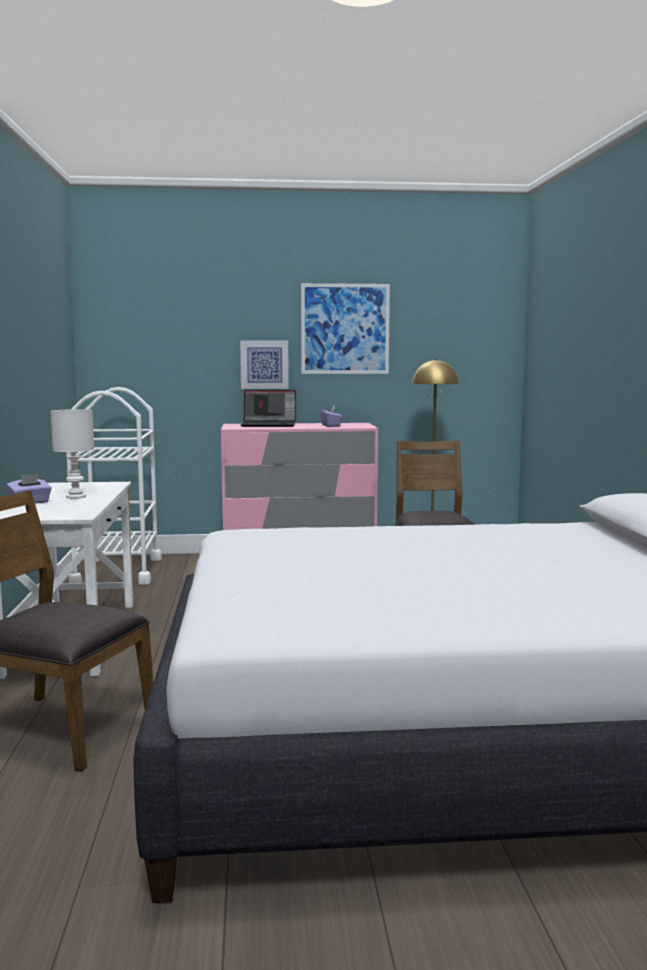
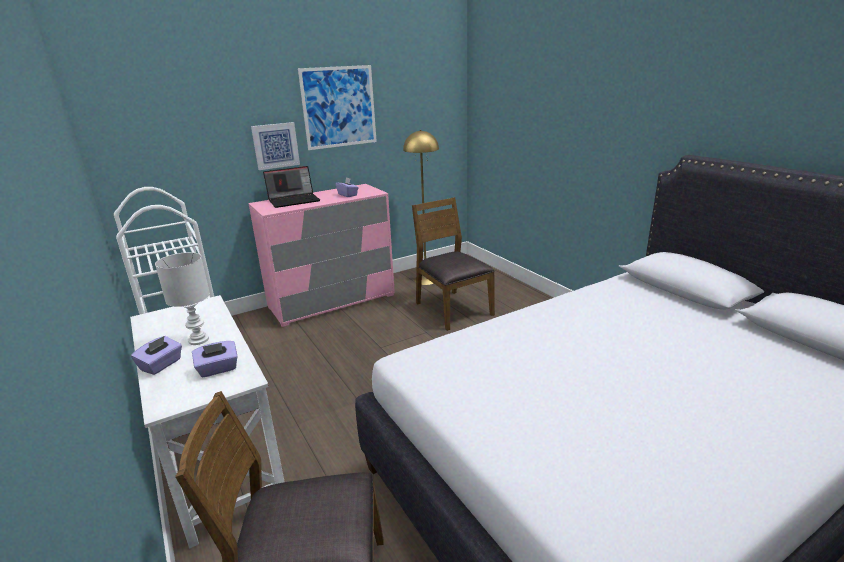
camera: 25 degrees left, 15 degrees up
none -> purple tissue box [192,341,238,378]

